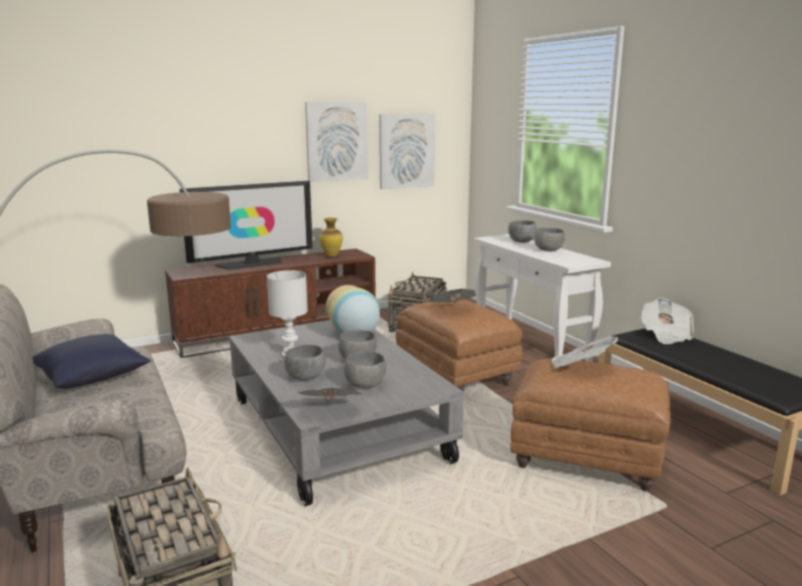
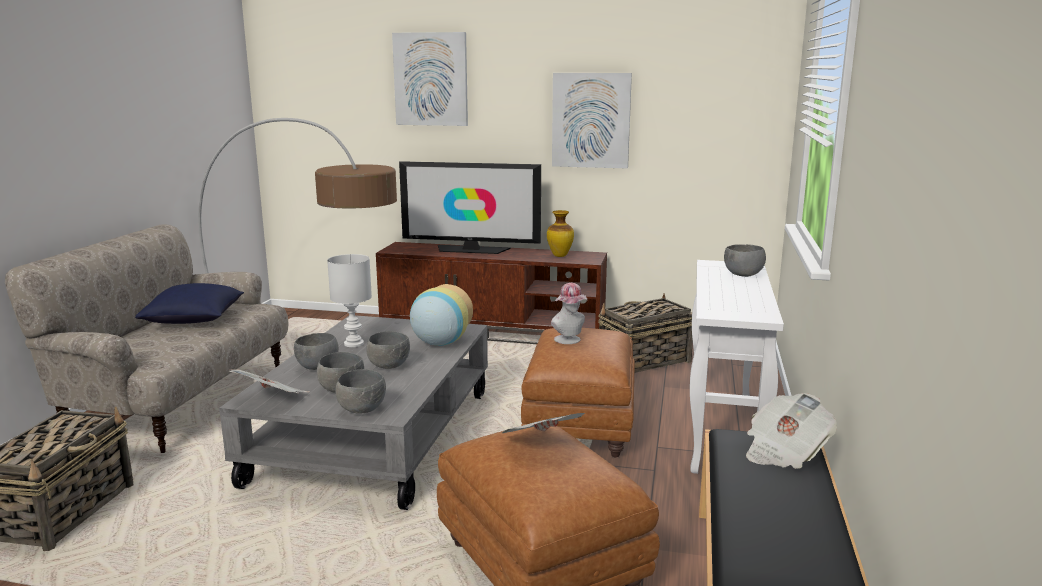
camera: 40 degrees right, 0 degrees up
picture [379,114,435,189] -> picture moved to [392,32,468,126]
newspaper [429,289,476,303] -> hat [551,283,587,344]
grey bowl [534,228,565,251] -> grey bowl moved to [335,369,386,414]

